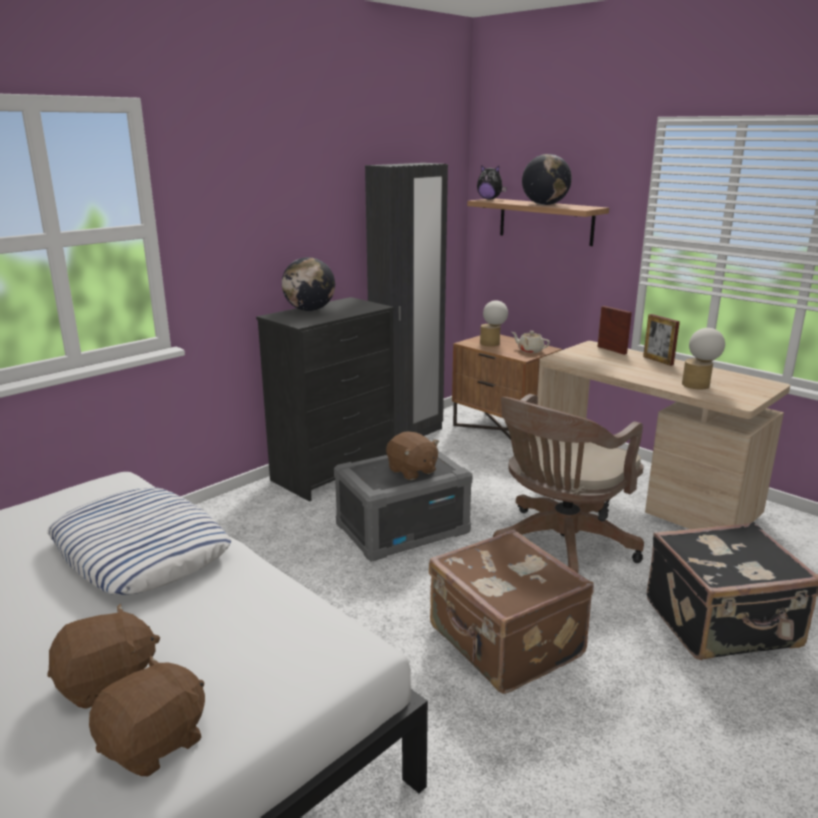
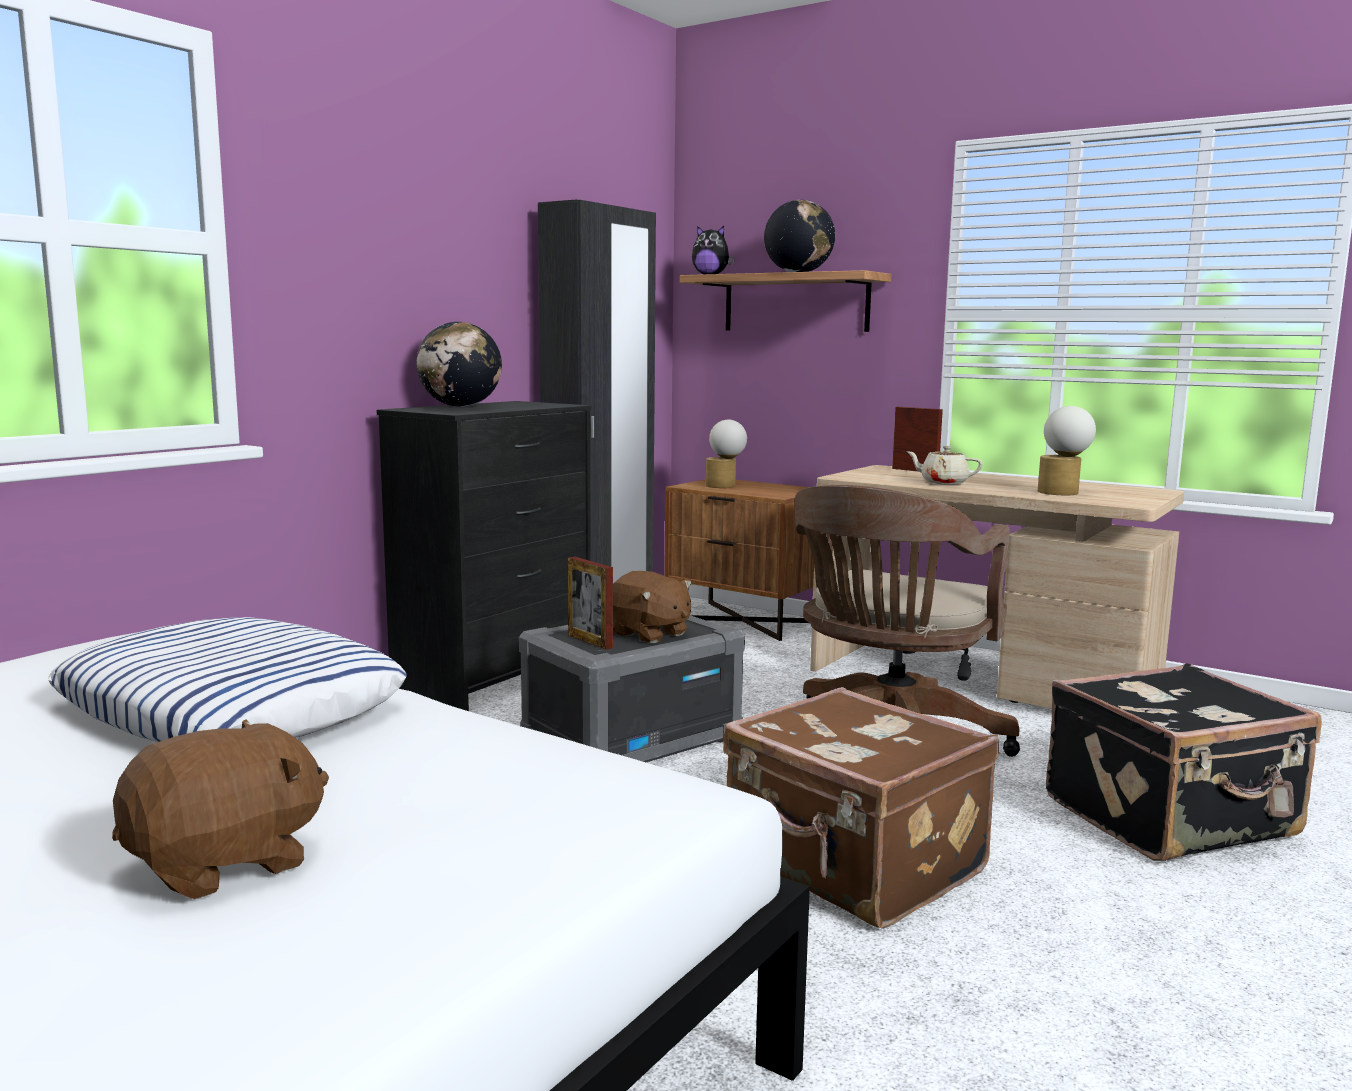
camera: 10 degrees left, 10 degrees down
brown plush toy [89,655,205,776] -> none
beige teapot [512,331,550,353] -> beige teapot moved to [906,446,983,485]
picture frame [643,314,680,366] -> picture frame moved to [568,557,613,650]

